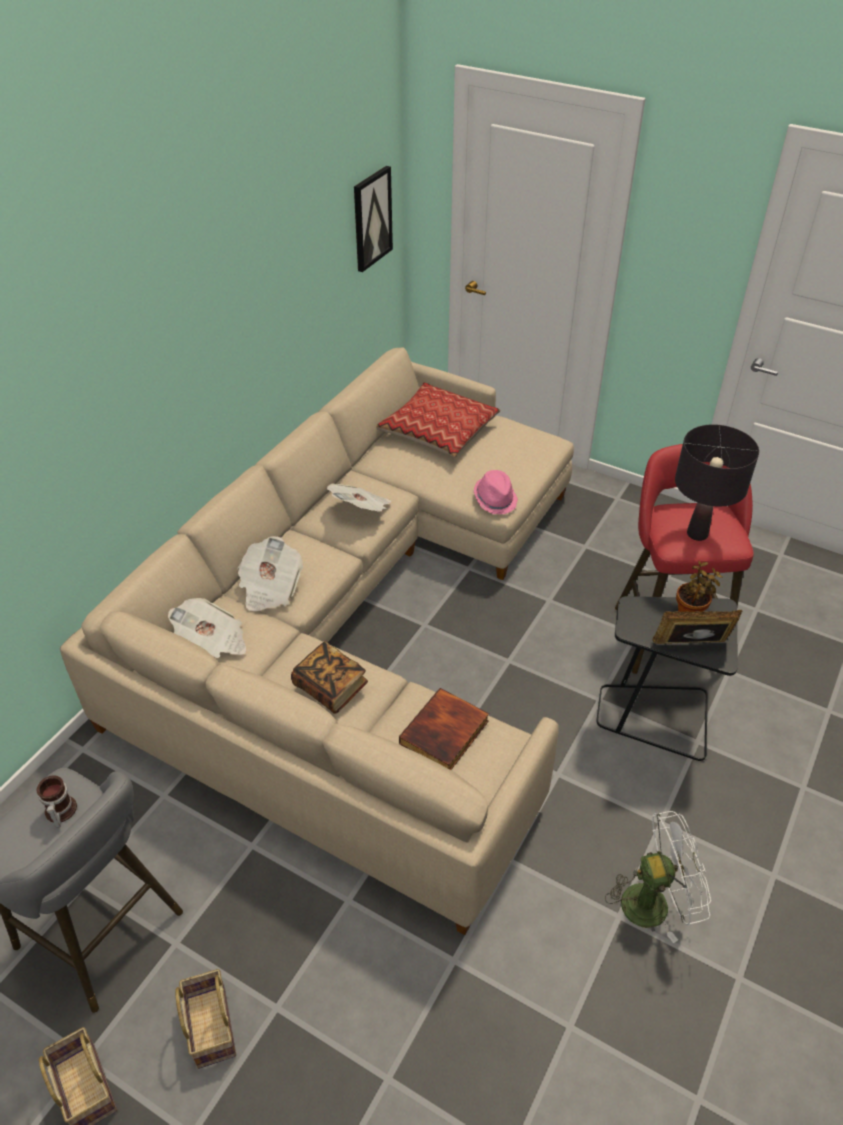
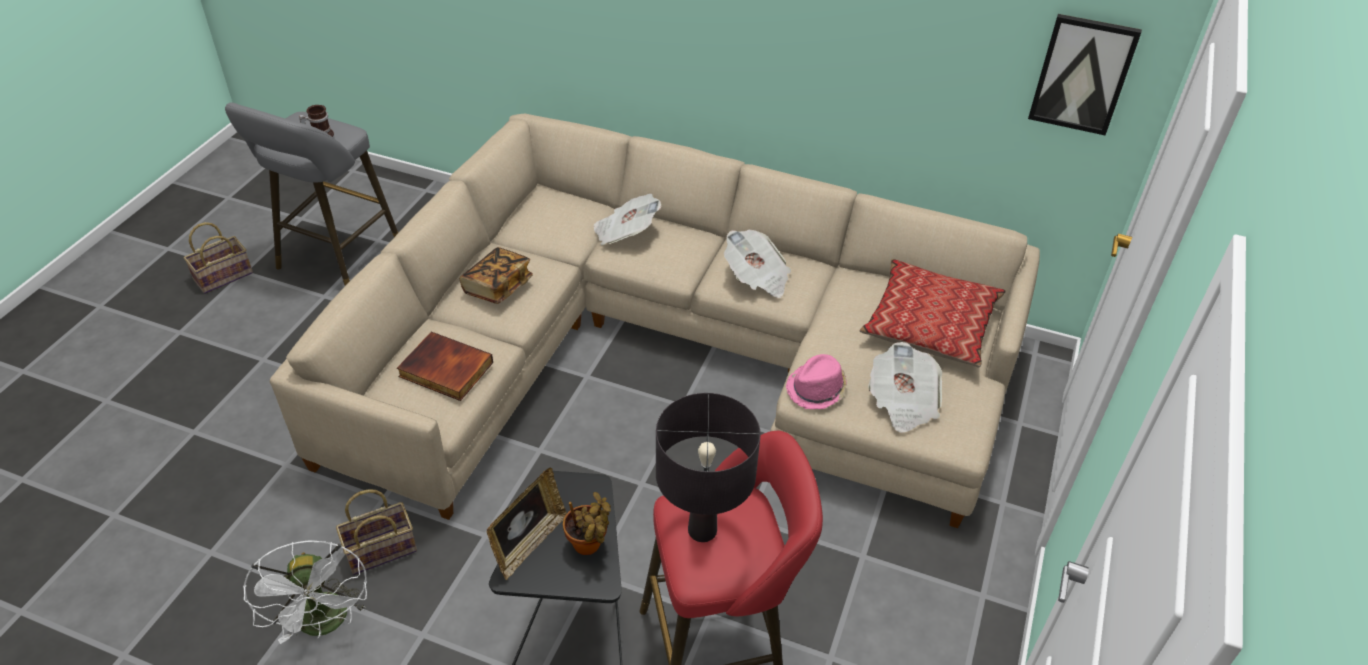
camera: 80 degrees right, 0 degrees up
newspaper [168,598,246,658] -> newspaper moved to [868,342,942,433]
basket [175,969,236,1069] -> basket moved to [336,489,417,575]
picture frame [652,610,742,644] -> picture frame turned 45 degrees clockwise [487,468,567,580]

